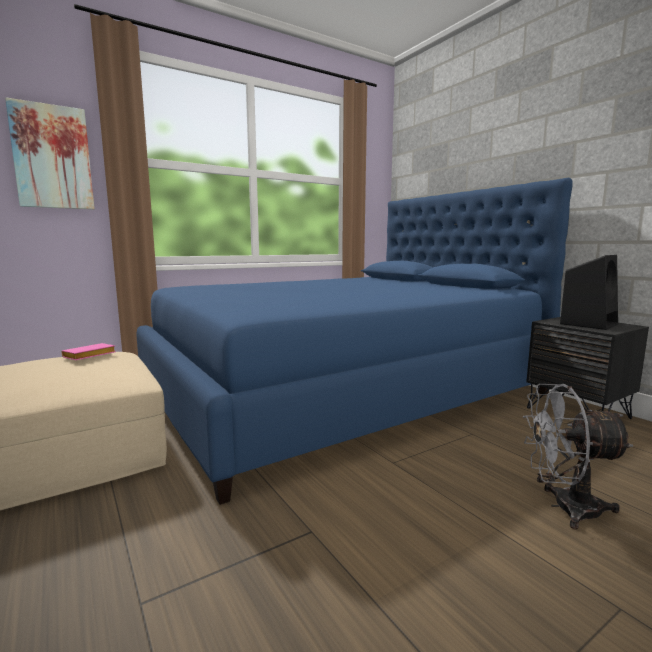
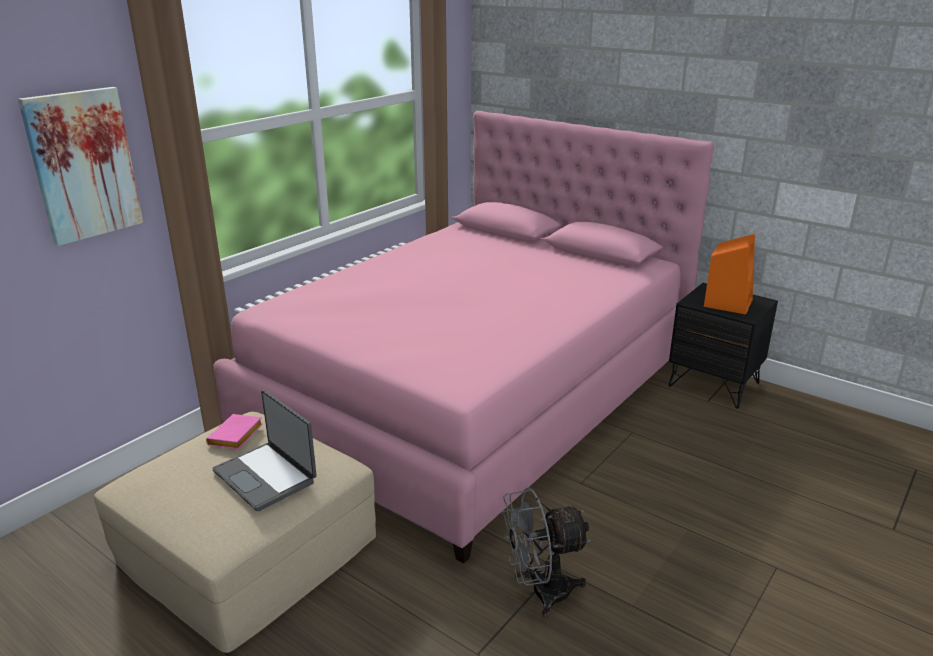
camera: 20 degrees left, 15 degrees up
blue bed [136,178,573,505] -> pink bed [213,111,714,564]
grey fan [523,384,634,529] -> grey fan moved to [501,488,591,617]
black speaker [560,255,618,330] -> orange speaker [704,234,755,315]
none -> laptop [212,390,317,512]

